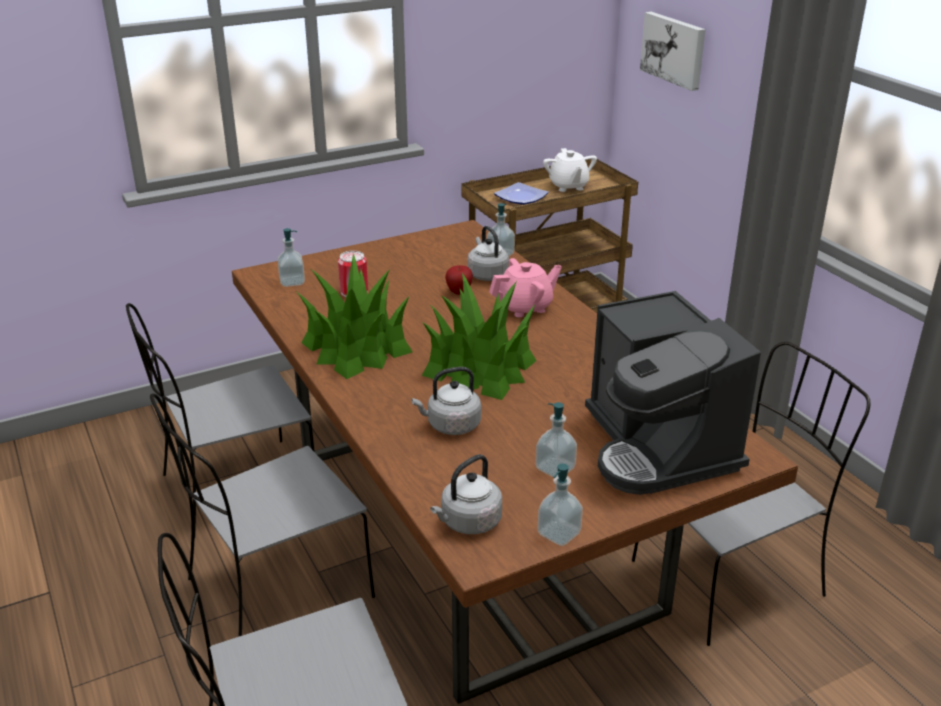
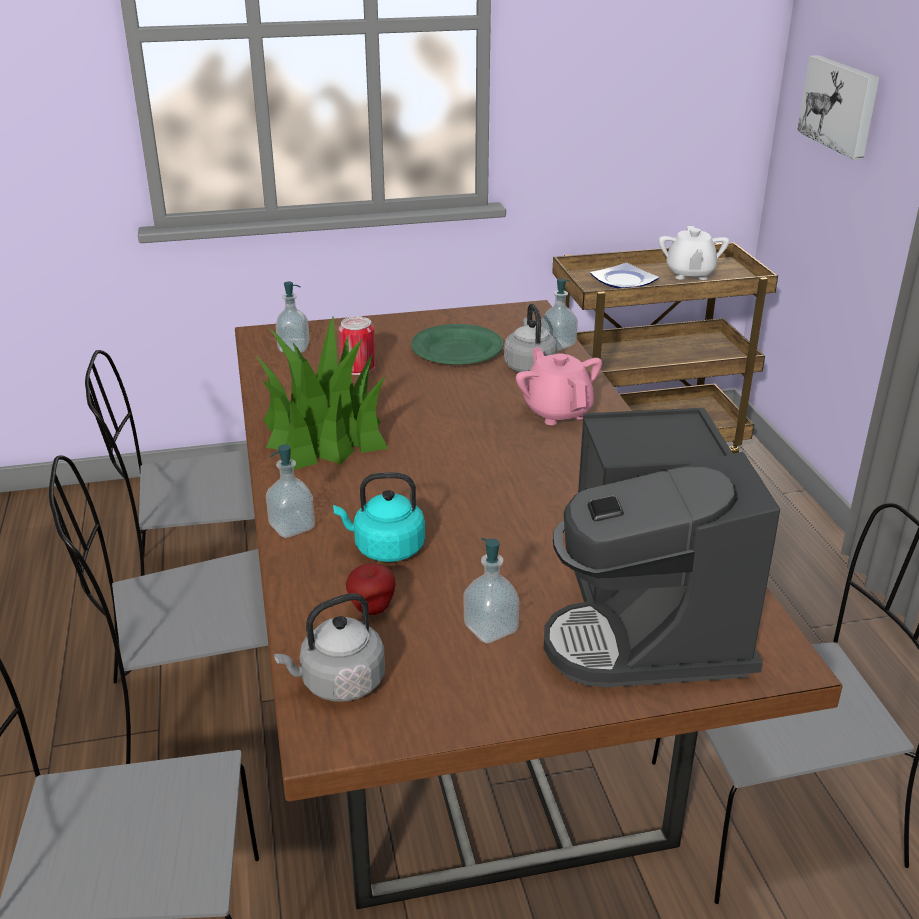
camera: 15 degrees right, 0 degrees up
grey kettle [411,367,481,435] -> turquoise kettle [333,472,425,562]
potted plant [422,273,537,400] -> none
apple [445,265,473,295] -> apple moved to [346,563,396,615]
pink teapot [489,258,562,317] -> pink teapot turned 105 degrees counterclockwise [516,347,602,425]
soap dispenser [537,464,583,546] -> soap dispenser moved to [266,444,315,538]
none -> green plate [411,324,503,364]

